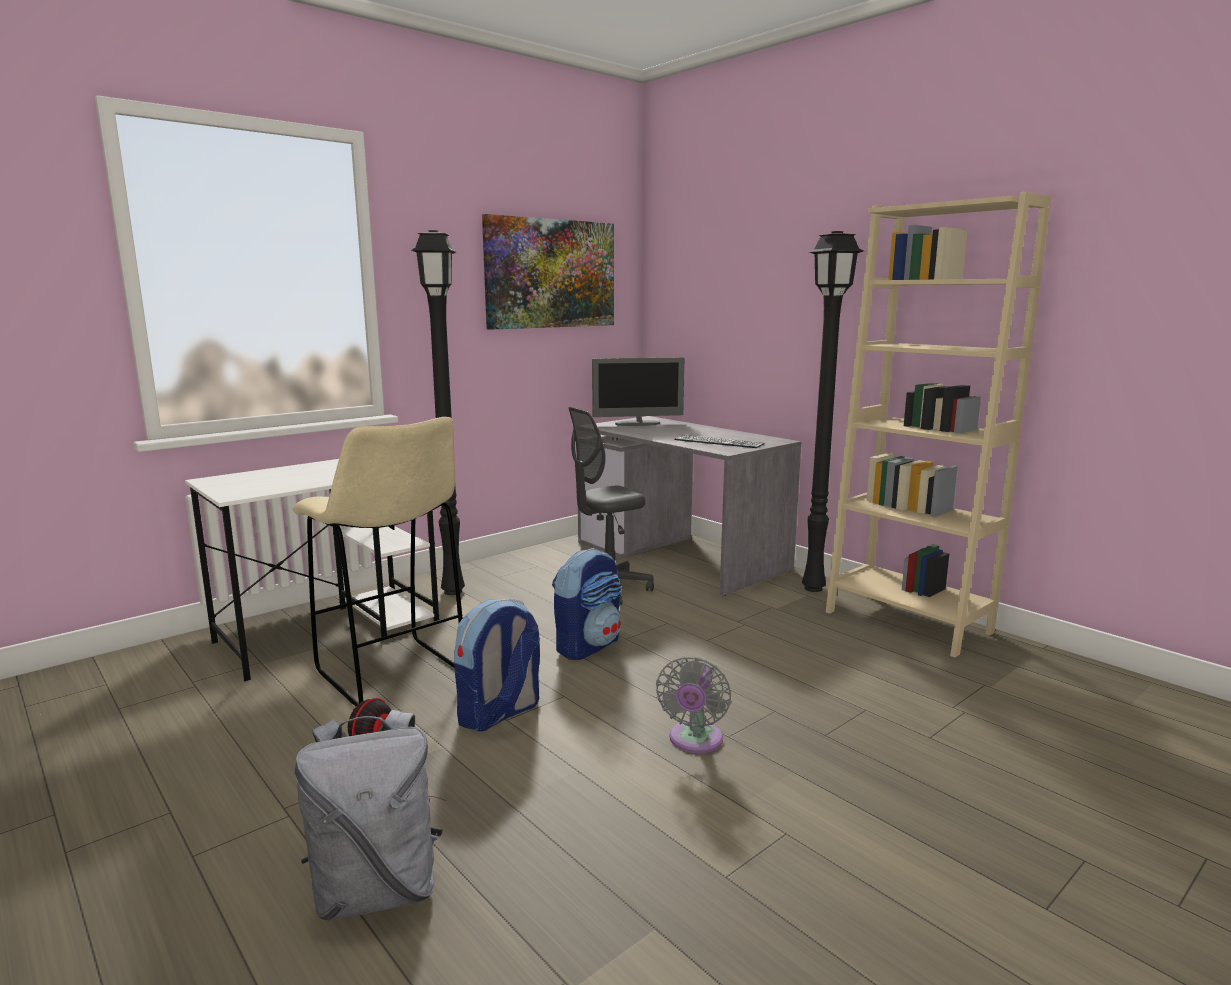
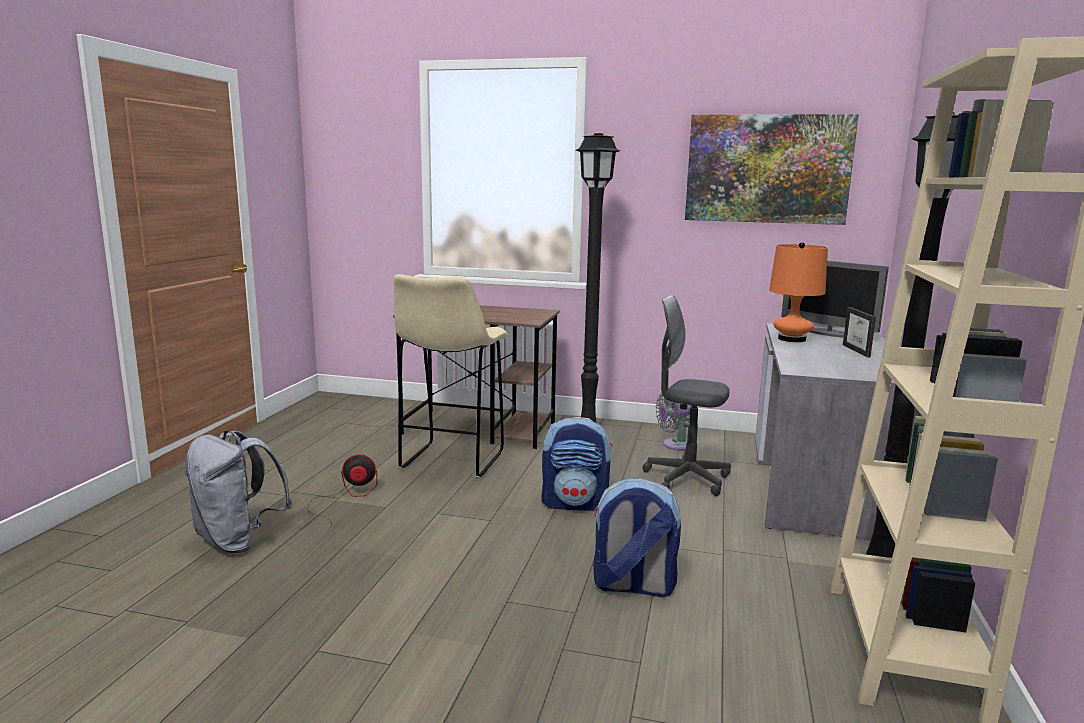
camera: 55 degrees right, 0 degrees up
white desk [185,459,439,681] -> brown desk [393,305,560,449]
backpack [454,599,540,731] -> backpack moved to [593,478,681,597]
grey fan [656,656,731,753] -> grey fan moved to [656,392,692,451]
keyboard [674,435,765,448] -> none
none -> orange table lamp [769,242,828,342]
none -> picture frame [843,307,876,357]

